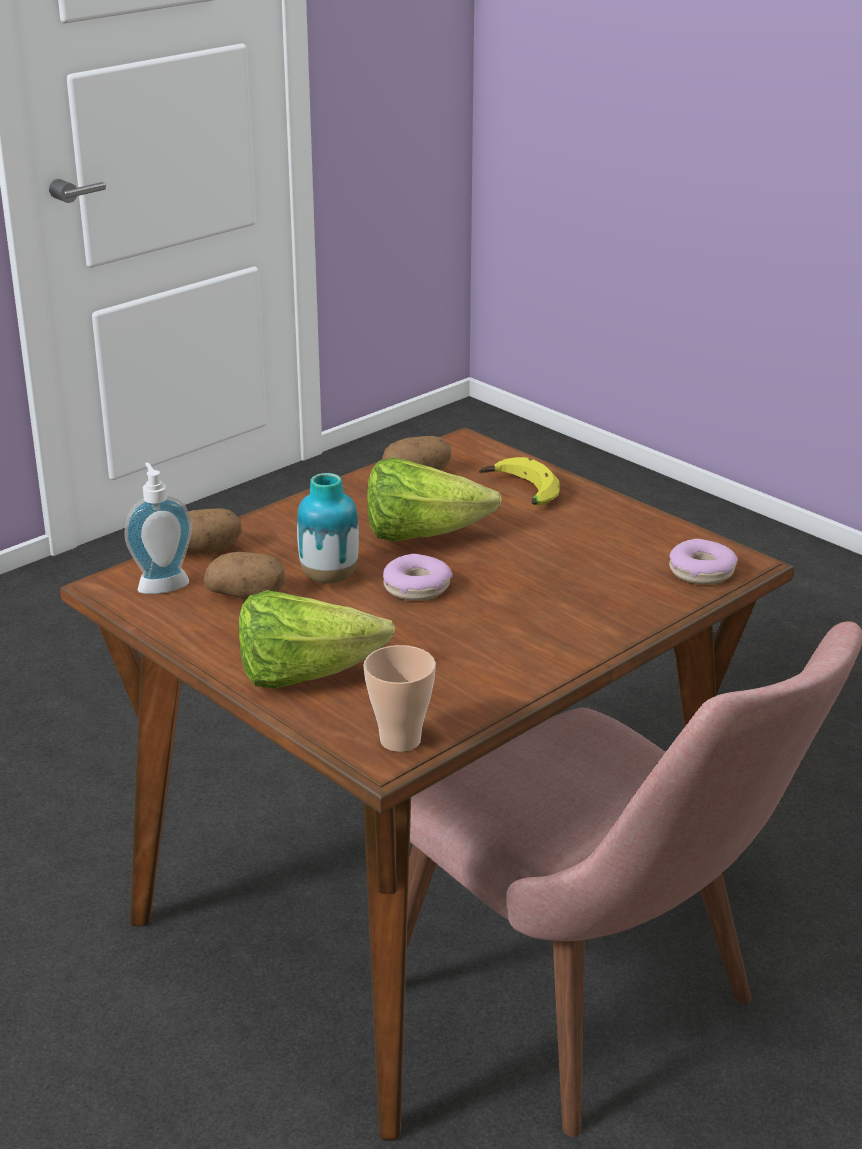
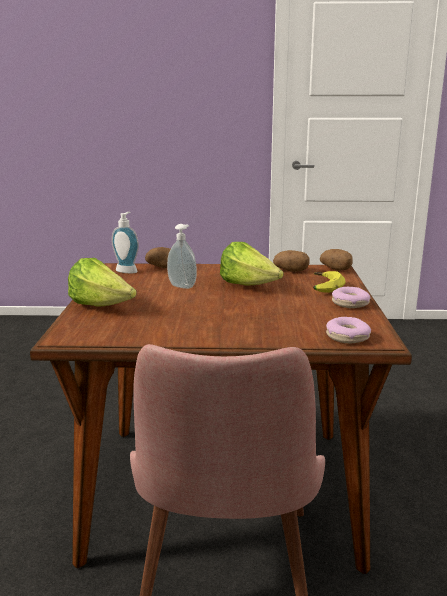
camera: 45 degrees right, 10 degrees down
potato [203,552,285,599] -> potato moved to [320,249,353,271]
vase [297,473,359,584] -> soap dispenser [167,224,197,289]
cup [363,645,436,752] -> none
donut [383,554,452,601] -> donut moved to [332,287,371,308]

